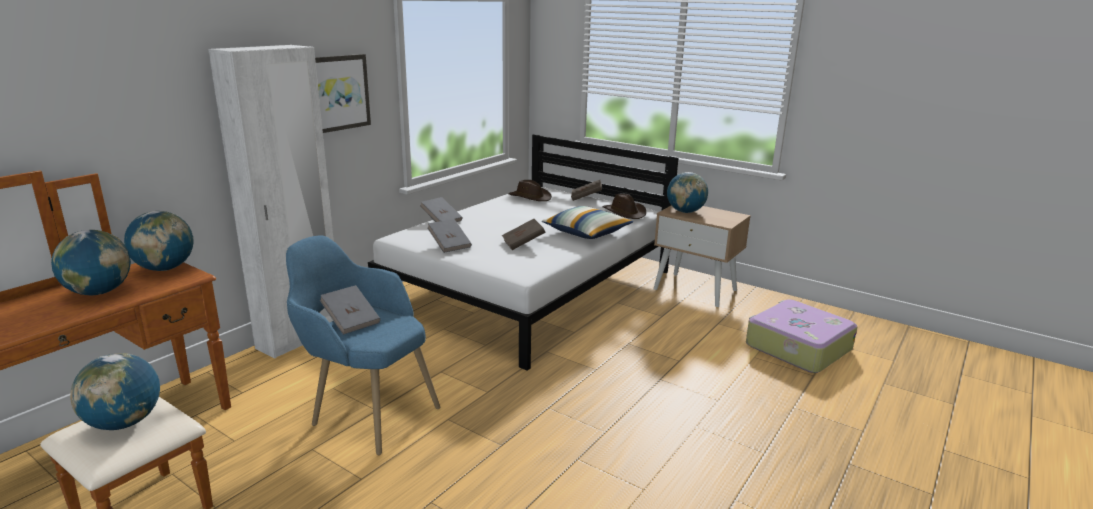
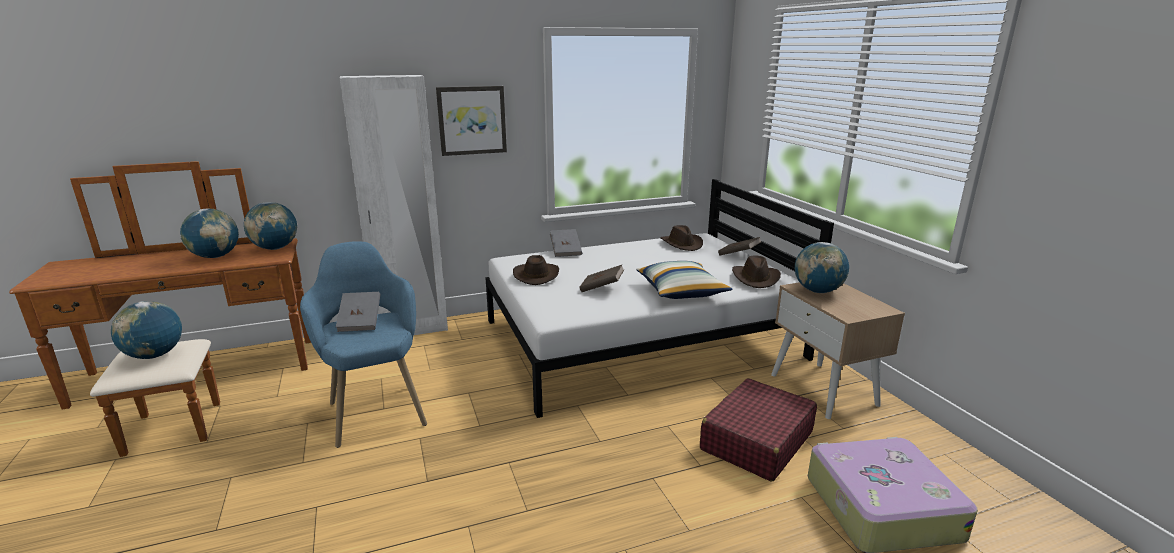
camera: 35 degrees right, 0 degrees up
grey book [428,219,472,253] -> brown hat [513,255,559,285]
none -> red suitcase [700,378,817,481]

